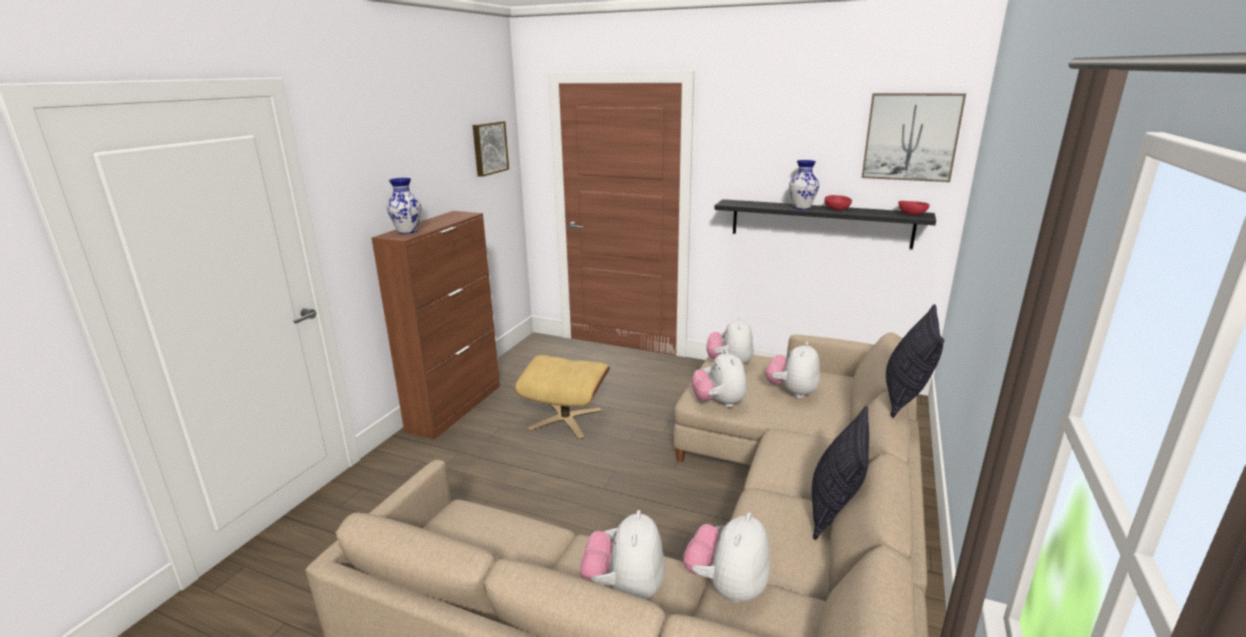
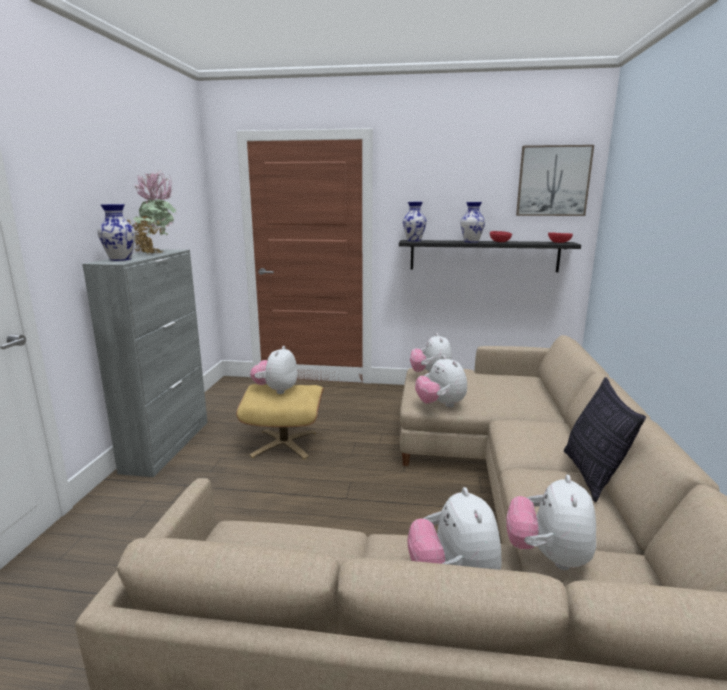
camera: 15 degrees left, 5 degrees down
brown cabinet [371,211,500,439] -> grey cabinet [82,249,208,477]
picture [473,121,509,177] -> none
plush toy [765,342,820,398] -> plush toy moved to [250,346,297,394]
pillow [886,304,944,418] -> none
none -> potted plant [127,171,176,255]
none -> vase [403,202,427,241]

